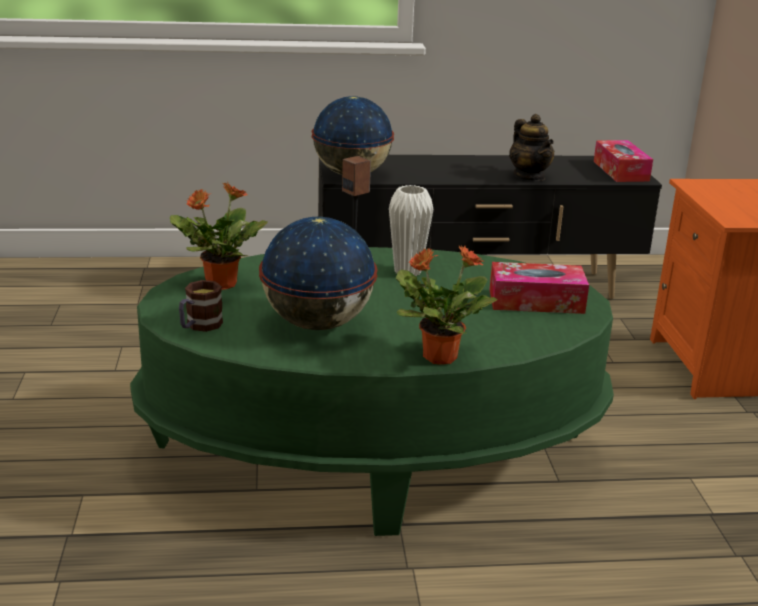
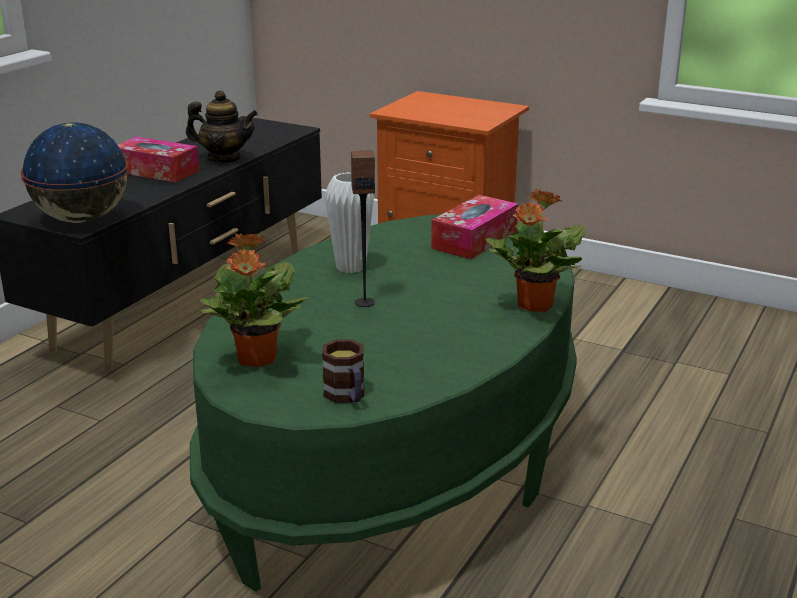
camera: 55 degrees left, 0 degrees up
globe [259,216,378,330] -> none
tissue box [594,140,653,182] -> tissue box moved to [117,137,200,183]

